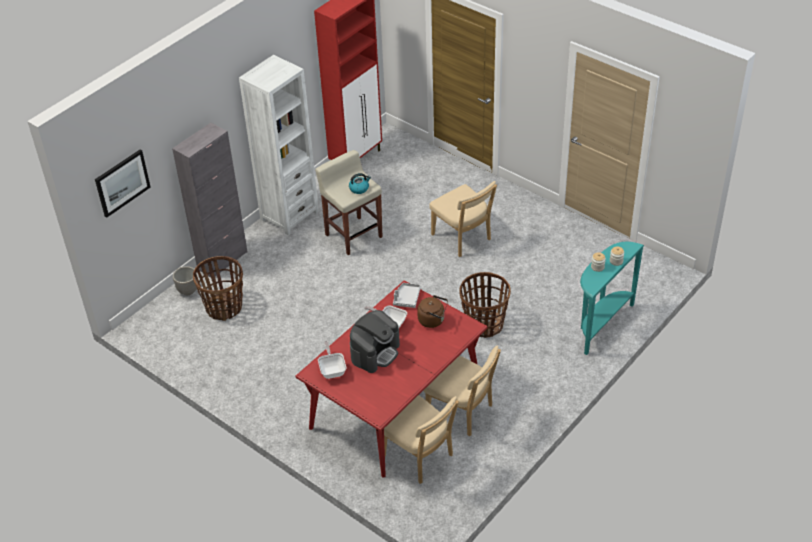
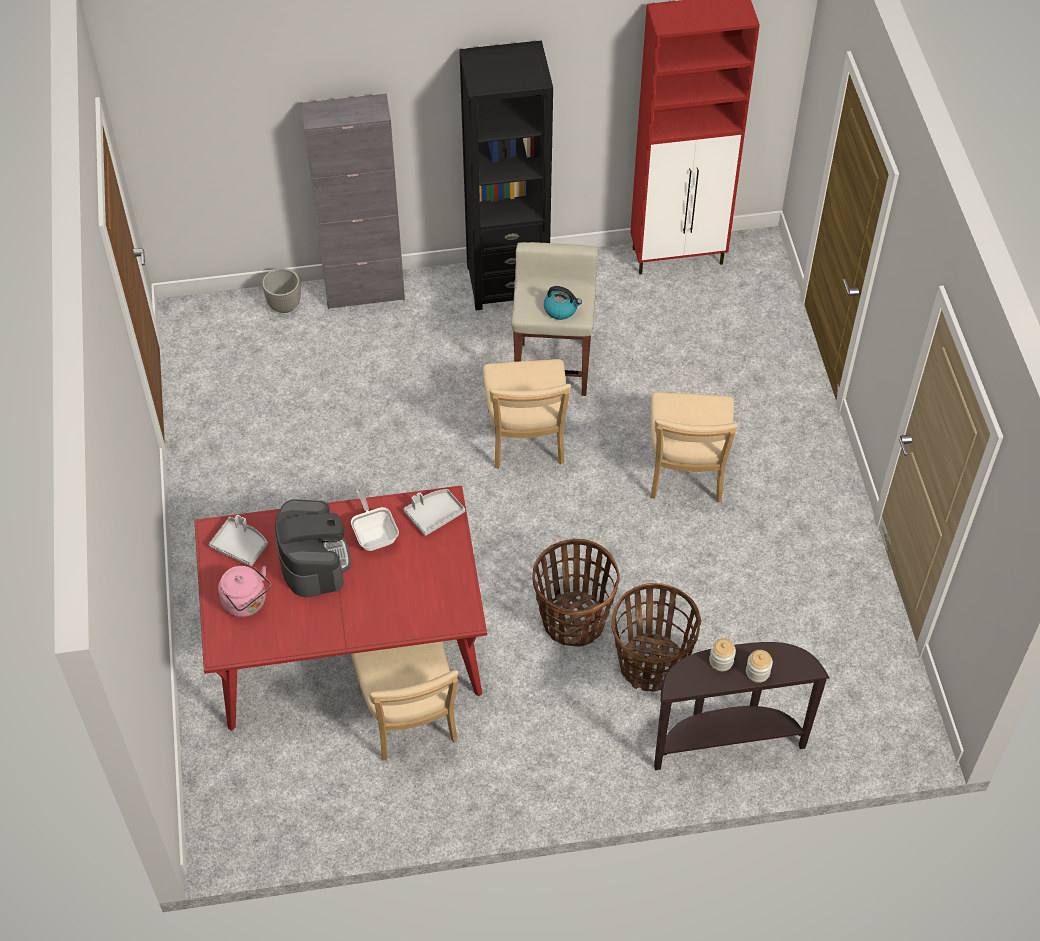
camera: 40 degrees right, 10 degrees up
picture [95,150,151,218] -> none
basket [193,256,243,321] -> basket moved to [611,583,702,692]
white bookcase [239,55,319,235] -> black bookcase [459,41,553,310]
frying pan [318,341,346,379] -> grey tray [209,515,268,567]
coffee machine [350,310,400,373] -> coffee machine turned 90 degrees counterclockwise [275,499,351,597]
beige chair [384,395,459,484] -> beige chair moved to [483,359,571,469]
brown kettle [417,295,448,328] -> none
turquoise console table [580,242,644,355] -> brown console table [654,642,830,770]
none -> pink kettle [218,566,271,617]

